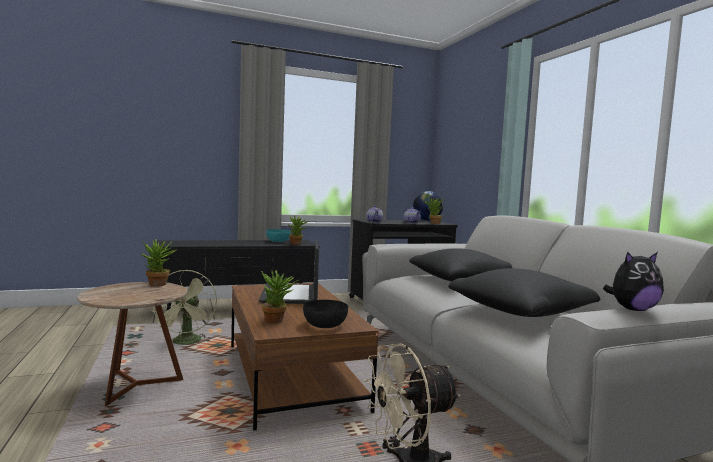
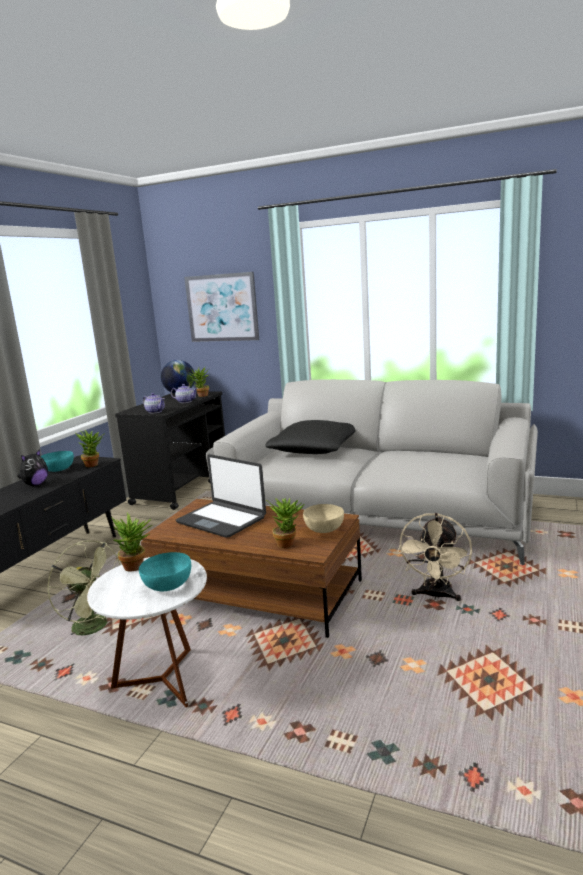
camera: 45 degrees left, 10 degrees up
brown side table [77,282,187,406] -> white side table [87,557,207,708]
black bowl [303,300,348,328] -> beige bowl [303,504,344,533]
black pillow [448,268,600,317] -> none
plush toy [603,252,664,311] -> plush toy moved to [17,449,48,486]
none -> turquoise bowl [139,552,191,591]
none -> picture [184,272,259,342]

